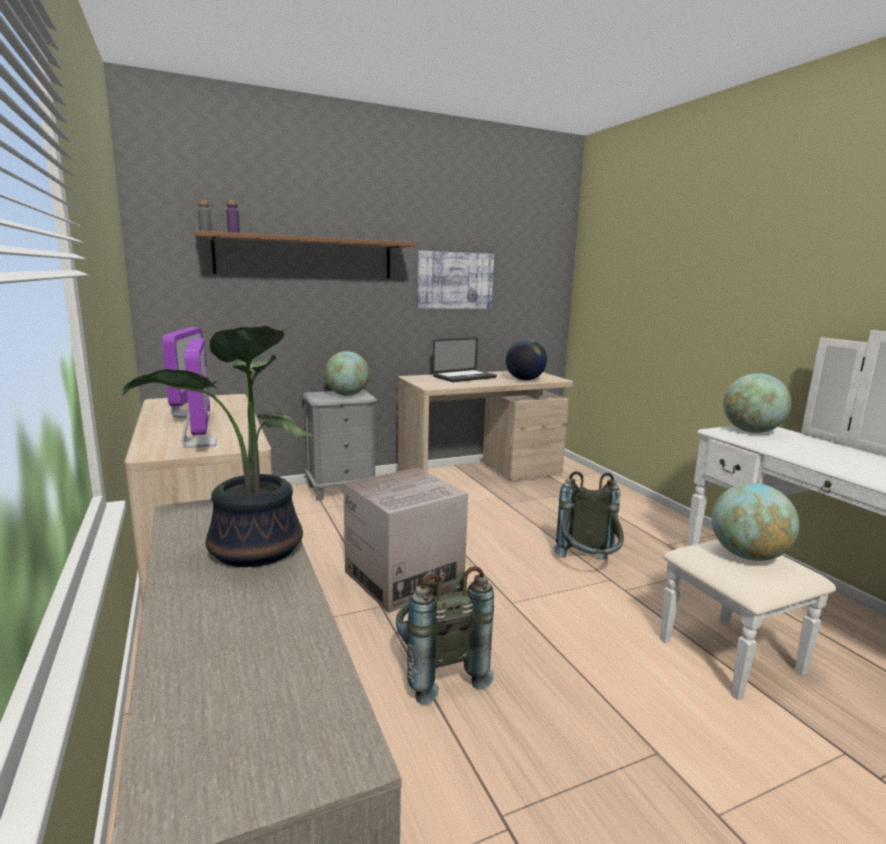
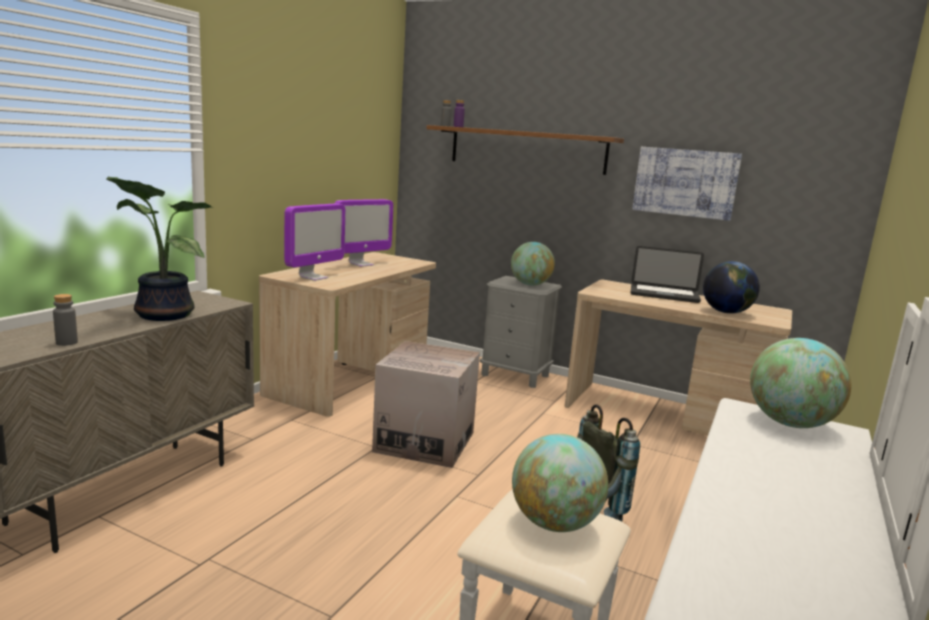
camera: 50 degrees right, 0 degrees up
grey backpack [396,566,494,705] -> none
none -> grey bottle [53,294,78,346]

